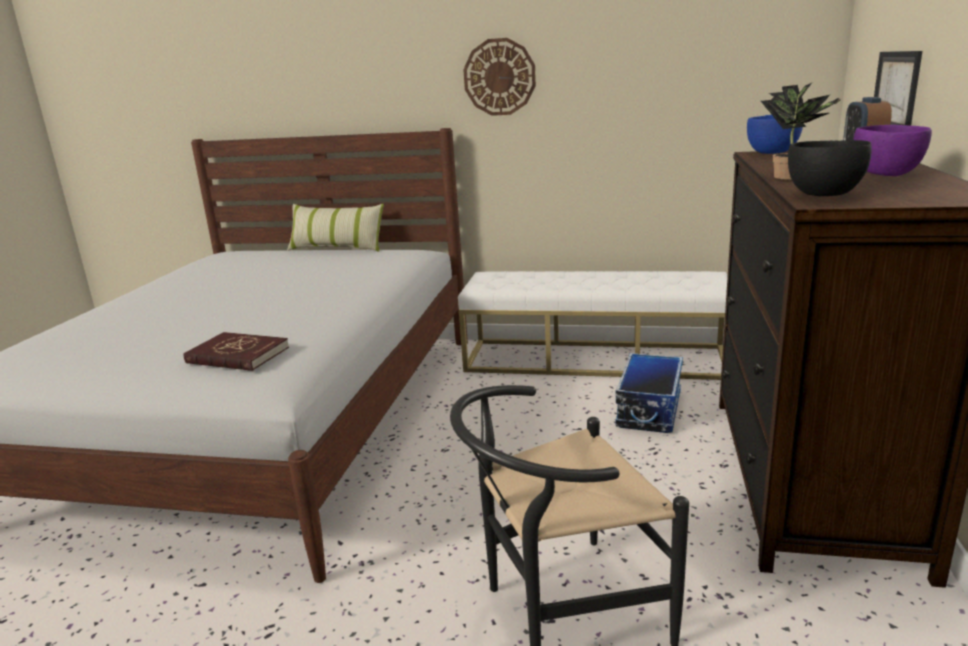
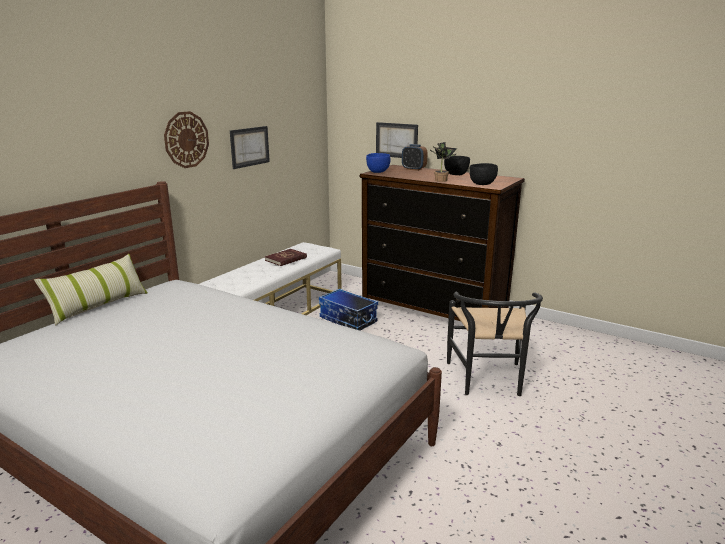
camera: 70 degrees left, 0 degrees up
red book [183,332,289,371] -> red book moved to [265,249,307,266]
purple bowl [854,125,932,176] -> black bowl [444,156,470,175]
none -> picture [230,126,270,169]

